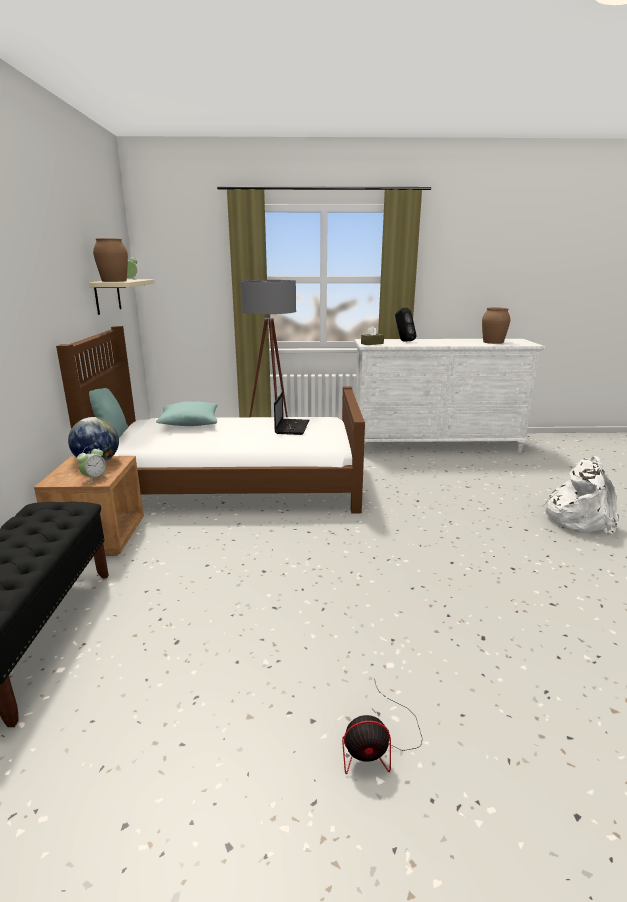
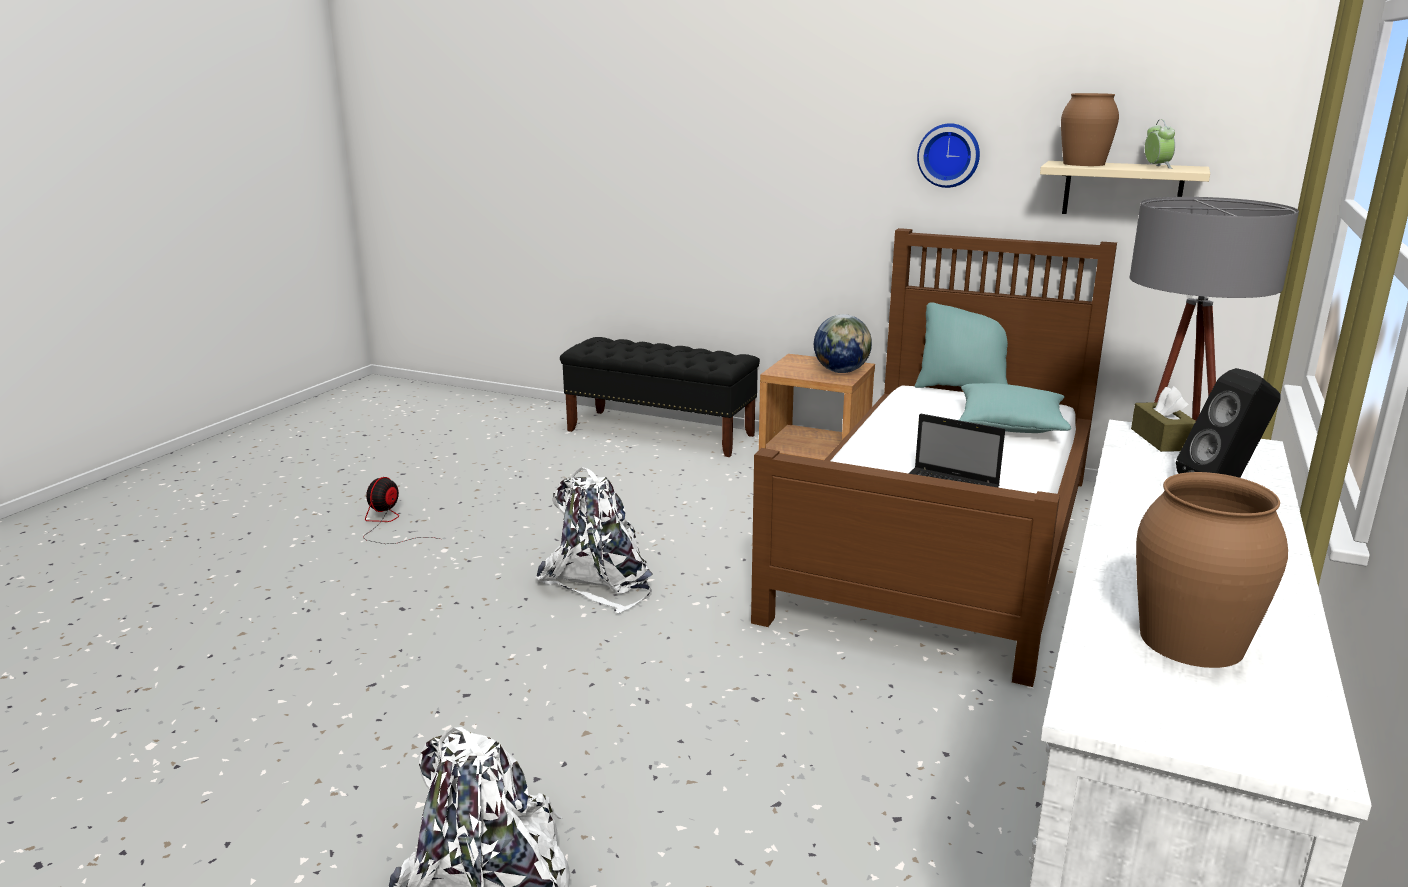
camera: 115 degrees right, 0 degrees up
alarm clock [77,446,107,484] -> none
none -> white backpack [536,467,653,614]
none -> wall clock [917,123,980,188]

